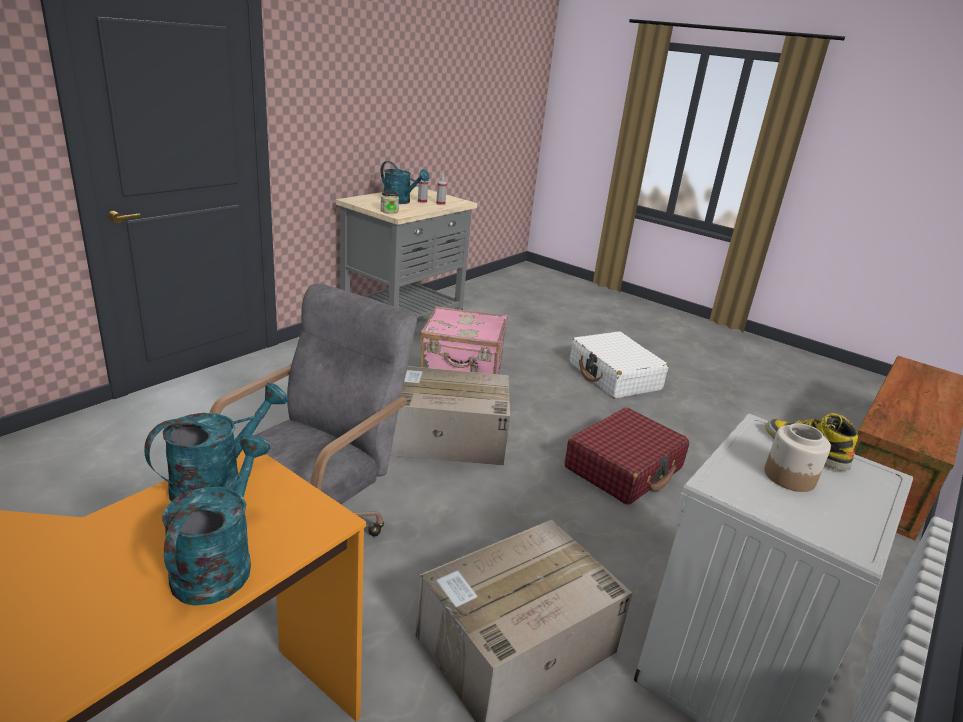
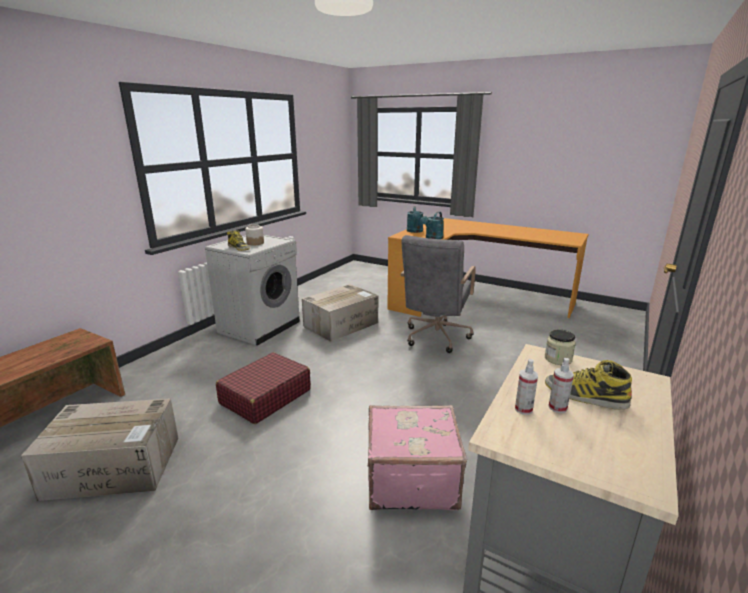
camera: 175 degrees right, 5 degrees down
turquoise watering can [381,161,429,204] -> boot [545,360,632,410]
cardboard box [390,366,510,466] -> cardboard box moved to [21,398,179,501]
white suitcase [570,331,669,399] -> none

